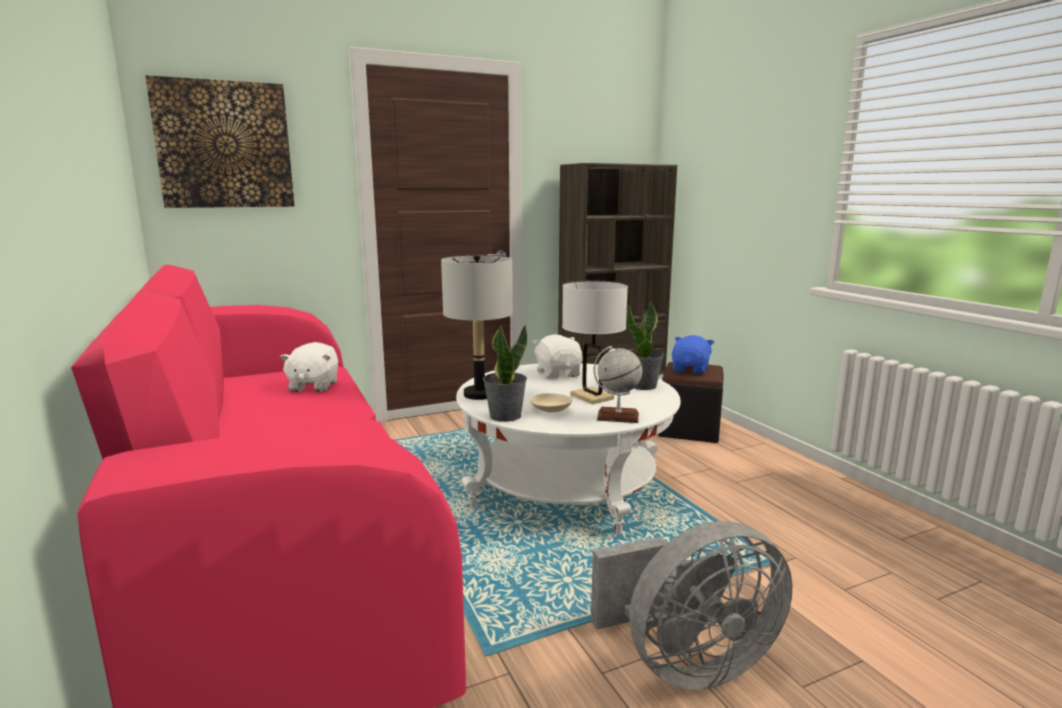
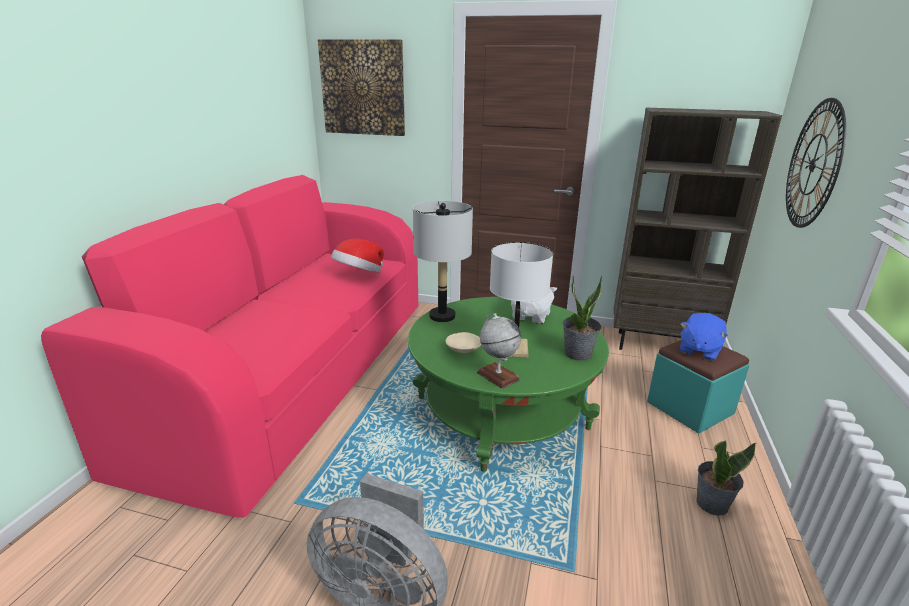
camera: 40 degrees right, 10 degrees up
white plush toy [279,342,338,392] -> hat [331,239,384,273]
white coffee table [456,363,681,535] -> green coffee table [408,297,609,472]
potted plant [483,324,527,422] -> potted plant moved to [697,440,756,516]
black ottoman [658,362,724,443] -> turquoise ottoman [647,340,749,434]
blue plush toy [672,335,714,374] -> blue plush toy turned 150 degrees clockwise [680,313,728,361]
none -> wall clock [786,98,846,228]

